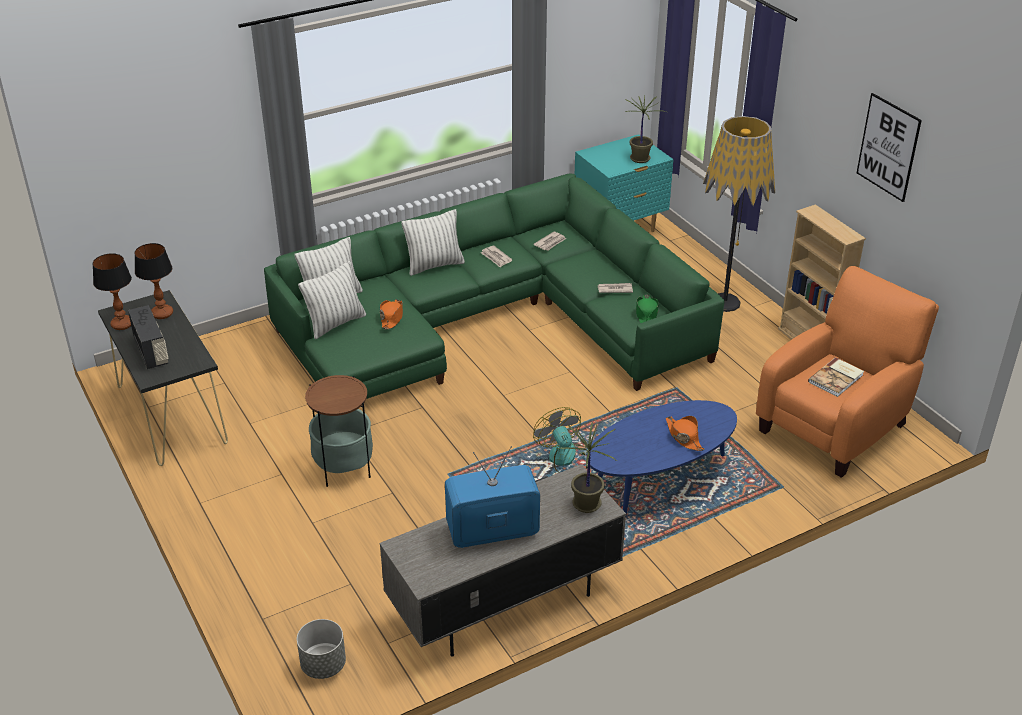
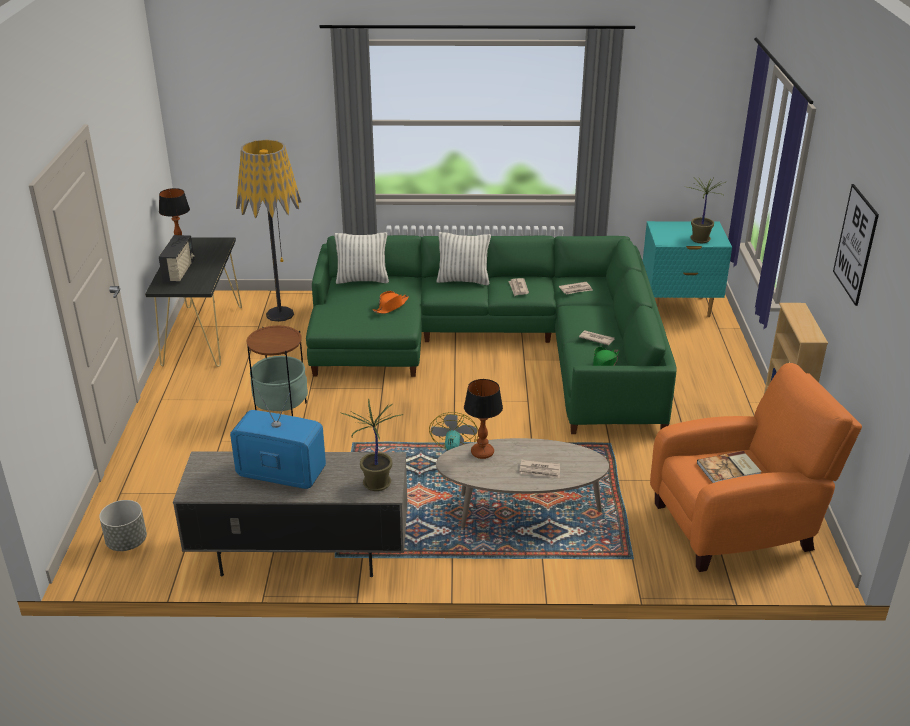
camera: 30 degrees right, 5 degrees down
table lamp [134,243,173,319] -> table lamp moved to [464,379,503,459]
pillow [298,261,366,339] -> none
blue coffee table [586,400,737,515] -> beige coffee table [436,438,609,528]
orange hat [666,416,705,451] -> newspaper [519,459,560,478]
floor lamp [703,116,775,312] -> floor lamp moved to [236,139,301,322]

